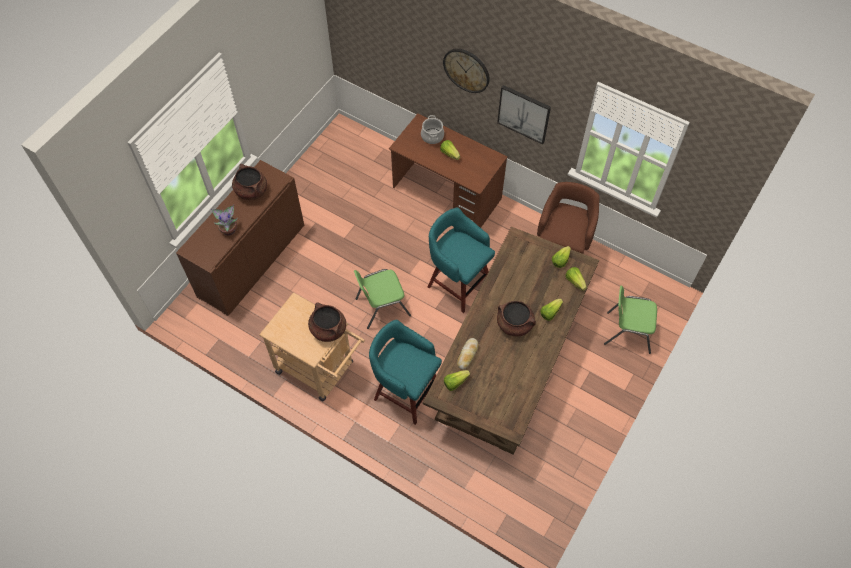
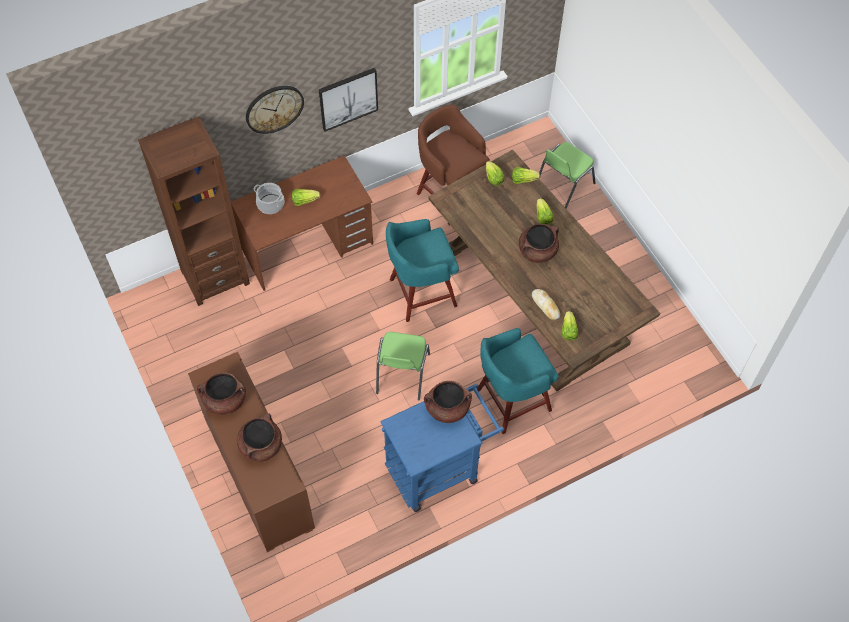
camera: 60 degrees left, 0 degrees up
potted plant [210,204,238,236] -> brown cooking pot [237,413,282,462]
beige cart [259,292,365,401] -> blue cart [380,384,504,512]
none -> brown bookcase [138,116,250,306]

